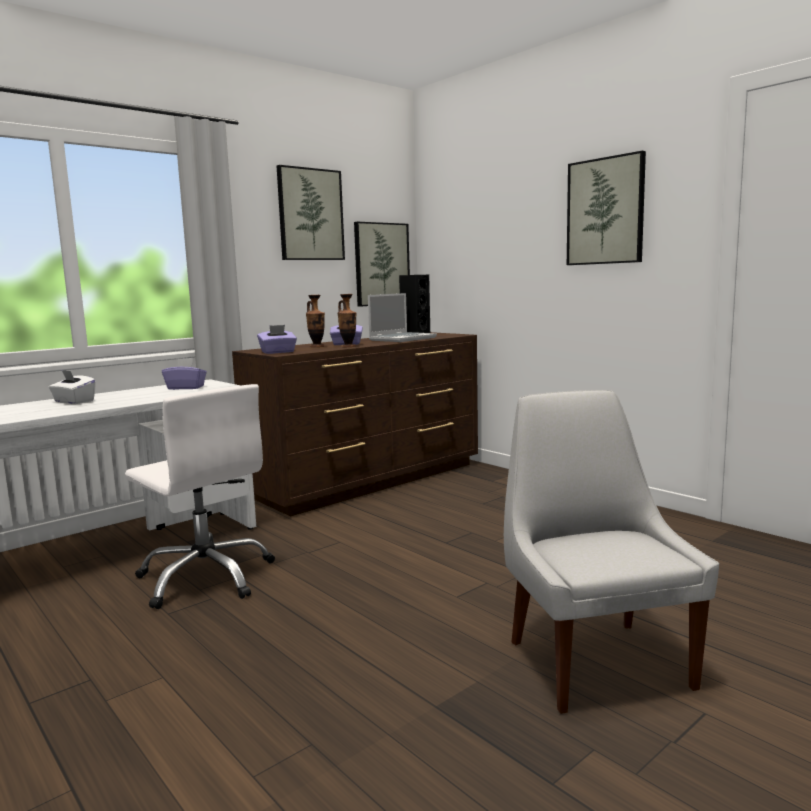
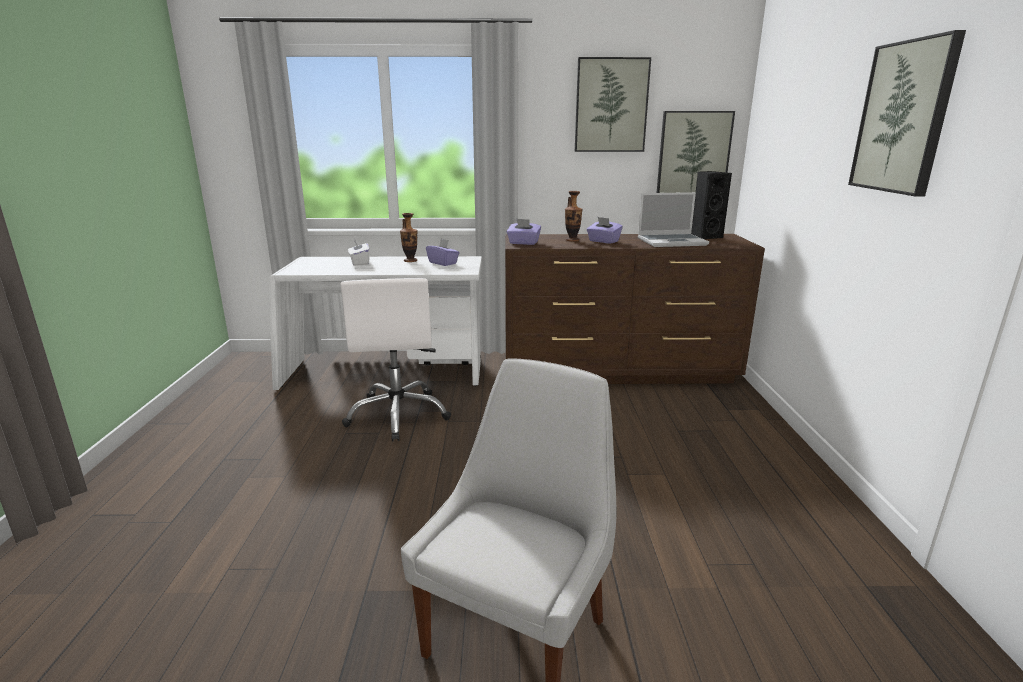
camera: 40 degrees right, 10 degrees up
vase [337,294,357,347] -> vase moved to [400,213,418,262]

